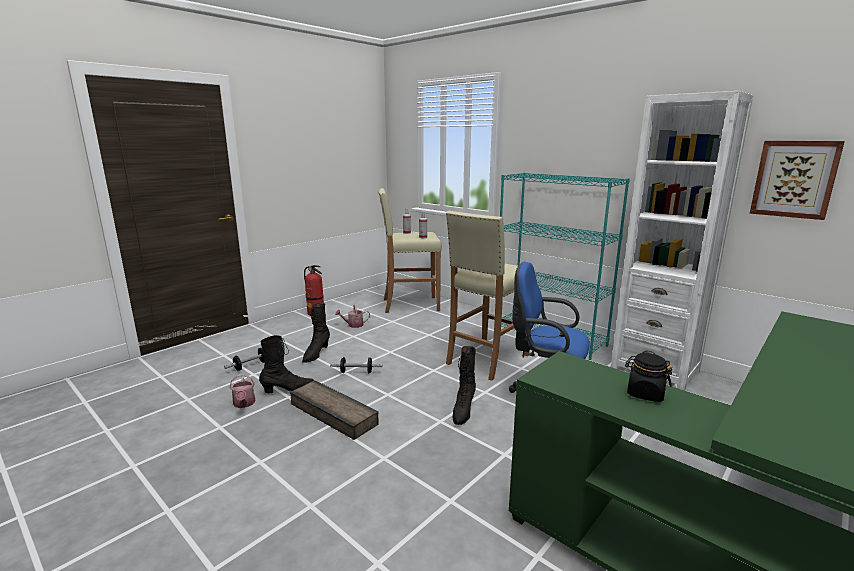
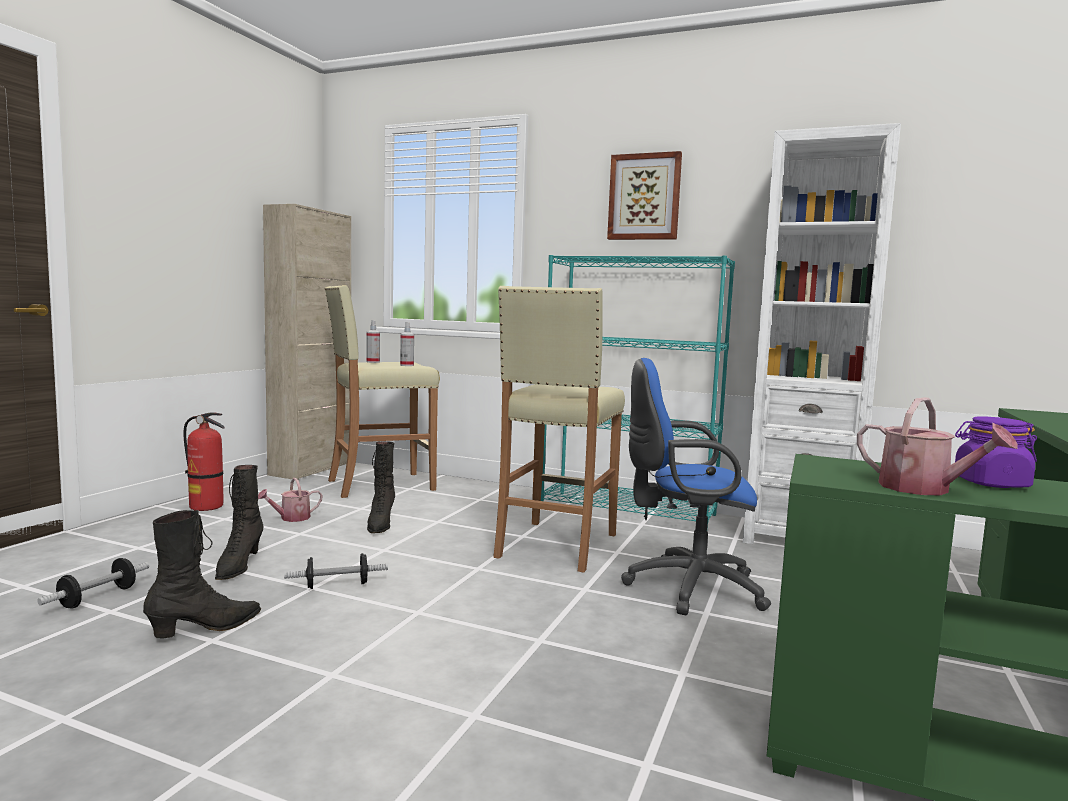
camera: 20 degrees left, 10 degrees down
watering can [230,374,255,408] -> watering can moved to [857,397,1018,495]
crate [290,380,379,440] -> none
black boot [453,346,476,425] -> black boot moved to [367,441,395,533]
black jar [625,353,672,402] -> purple jar [955,416,1037,488]
picture [749,141,845,220] -> picture moved to [607,151,682,240]
none -> beige cabinet [263,204,351,480]

